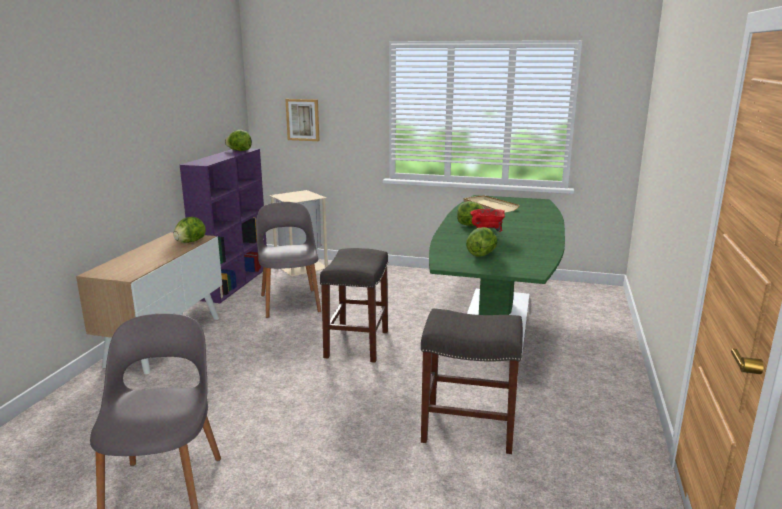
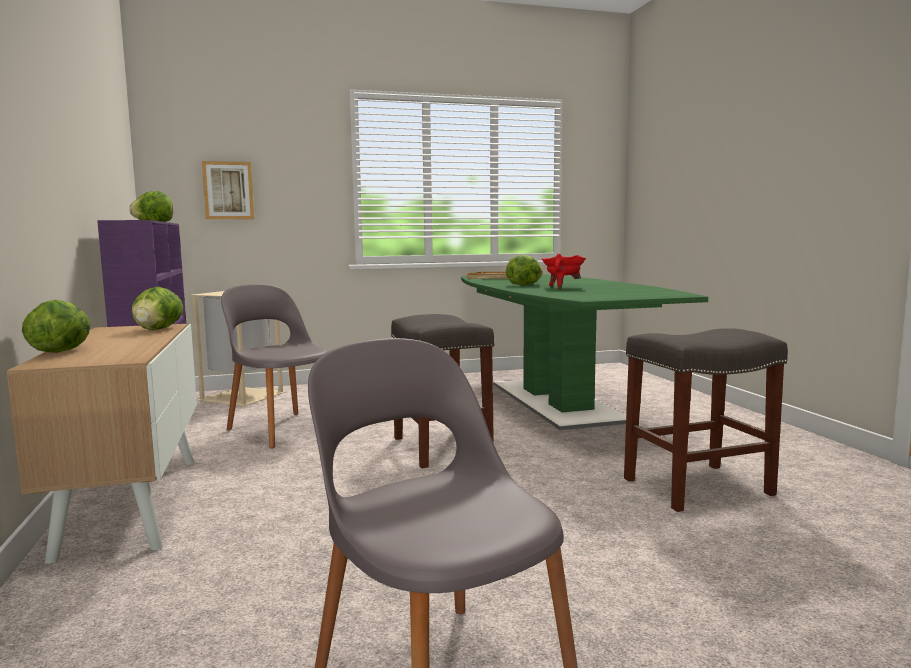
camera: 30 degrees left, 10 degrees down
lettuce [466,227,497,257] -> lettuce moved to [22,300,90,353]

